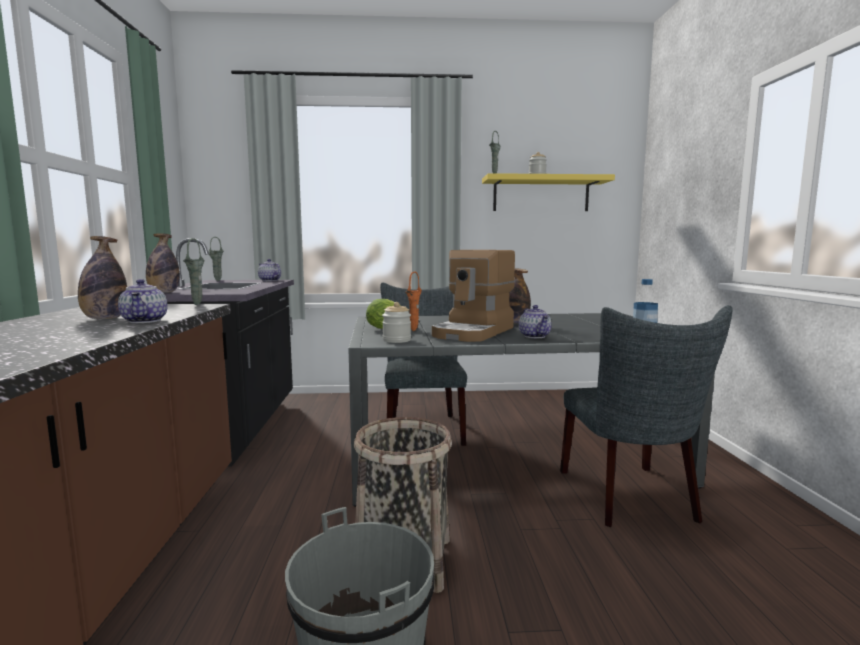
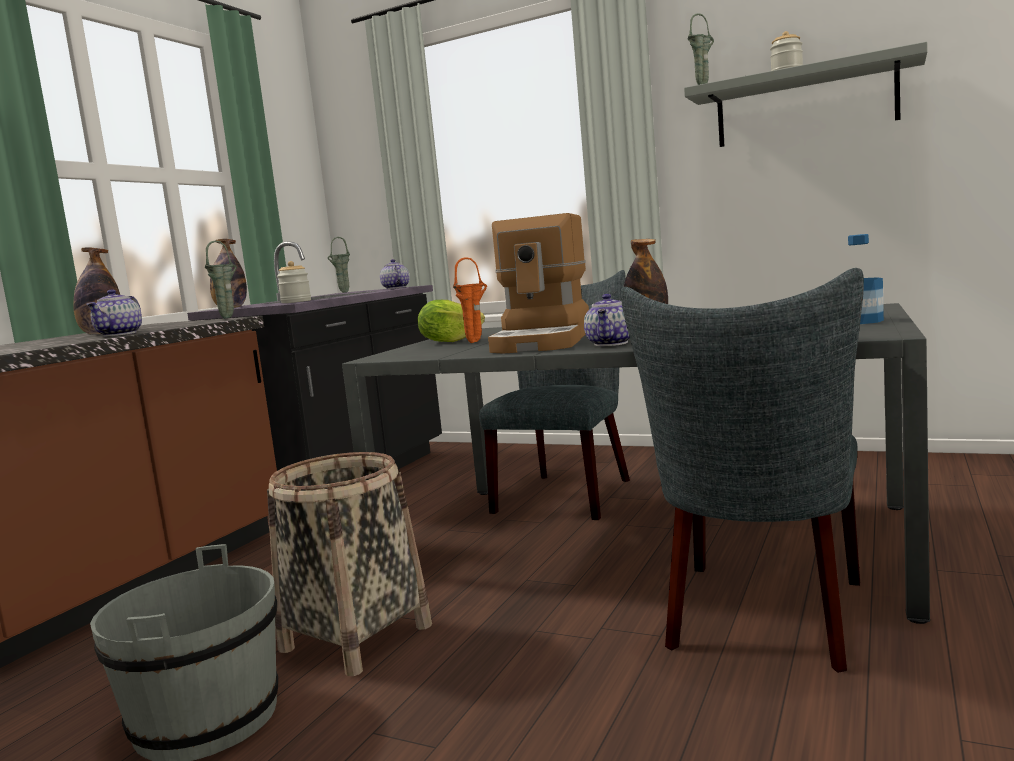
camera: 30 degrees right, 0 degrees up
jar [382,302,411,343] -> jar moved to [277,261,311,303]
coffee machine [432,250,515,342] -> coffee machine turned 45 degrees counterclockwise [488,213,589,354]
yellow shelf [482,173,615,211] -> grey shelf [684,42,927,147]

